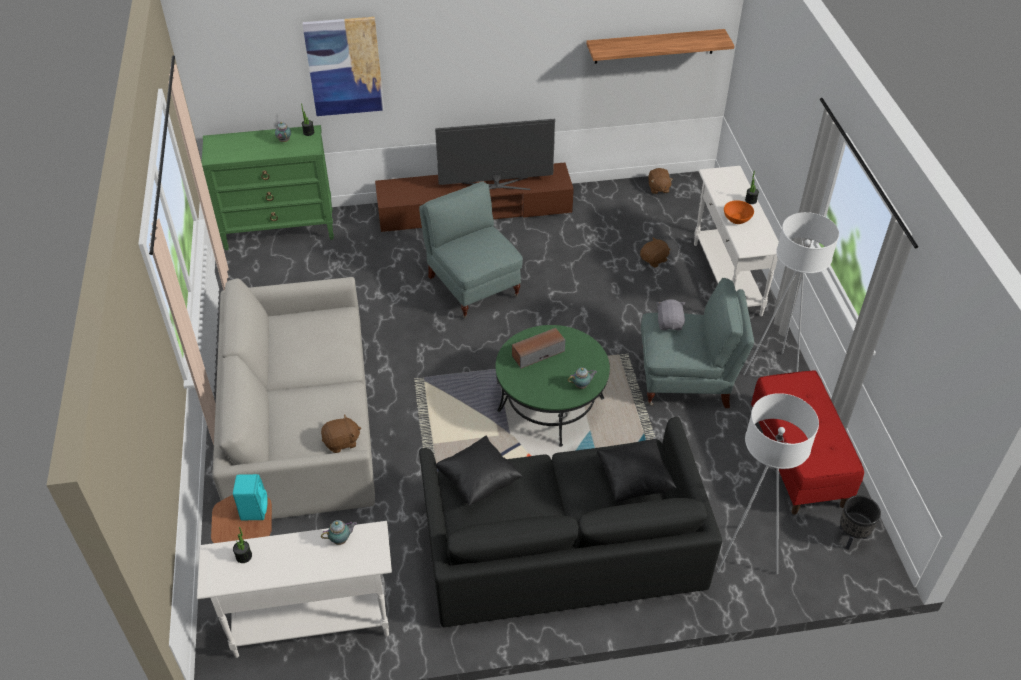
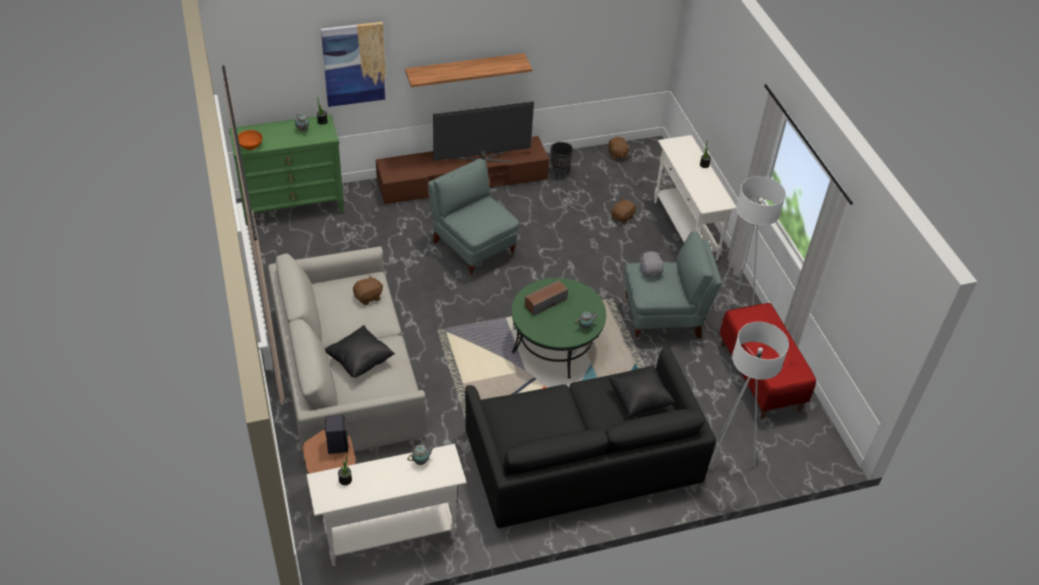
camera: 10 degrees left, 0 degrees up
turquoise speaker [233,474,268,520] -> black speaker [325,415,349,454]
brown plush toy [321,415,361,453] -> brown plush toy moved to [353,275,383,305]
black pillow [436,435,523,505] -> black pillow moved to [325,325,395,378]
shelf [586,29,735,64] -> shelf moved to [405,53,532,87]
orange bowl [724,200,754,224] -> orange bowl moved to [238,130,263,150]
black planter [839,495,881,550] -> black planter moved to [550,142,573,179]

